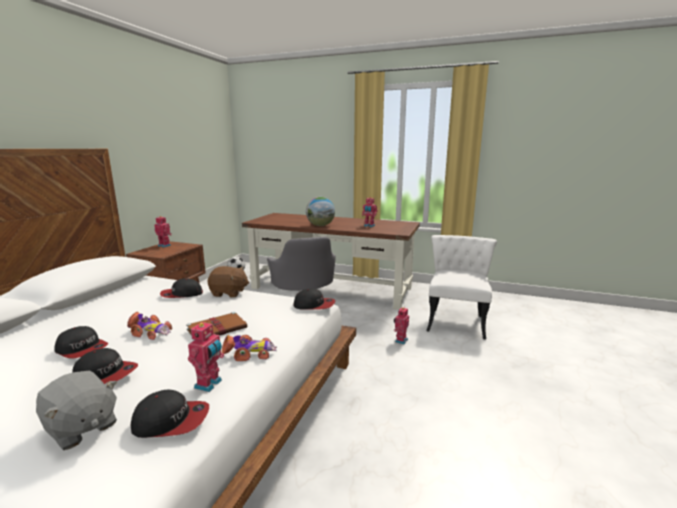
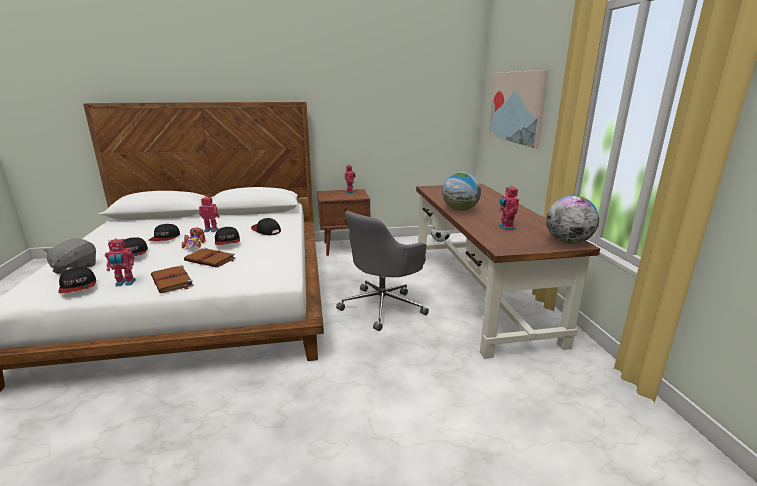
camera: 60 degrees right, 5 degrees up
brown plush toy [208,266,249,297] -> none
toy car [222,335,277,361] -> brown book [151,265,194,293]
cap [293,288,335,310] -> cap moved to [215,227,240,245]
toy robot [394,307,409,344] -> toy robot moved to [199,196,219,232]
white chair [426,235,497,340] -> none
none -> picture [488,70,549,148]
none -> globe [546,196,599,244]

